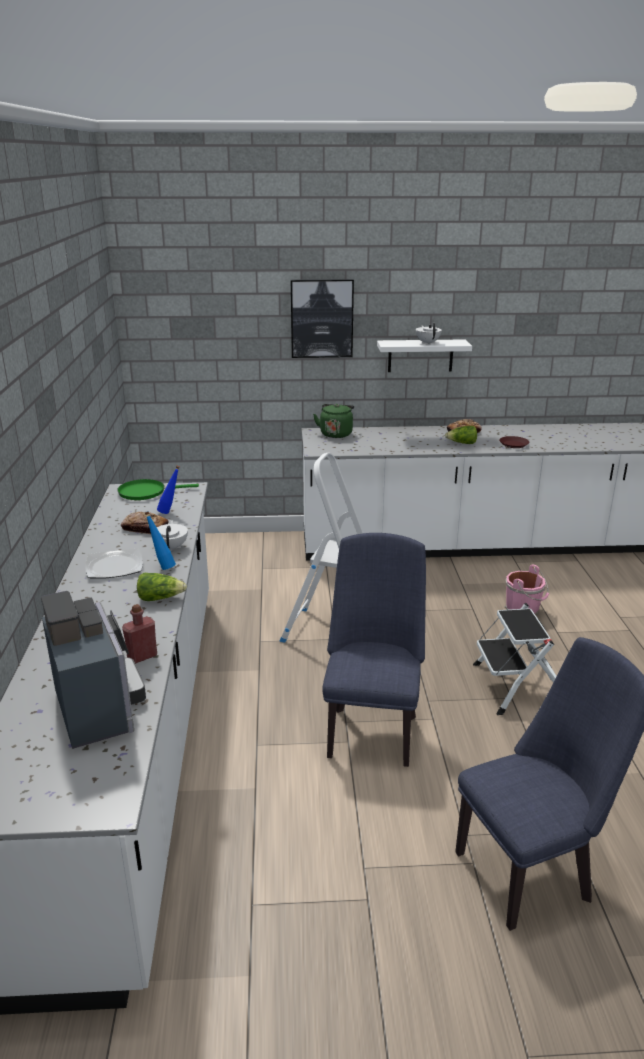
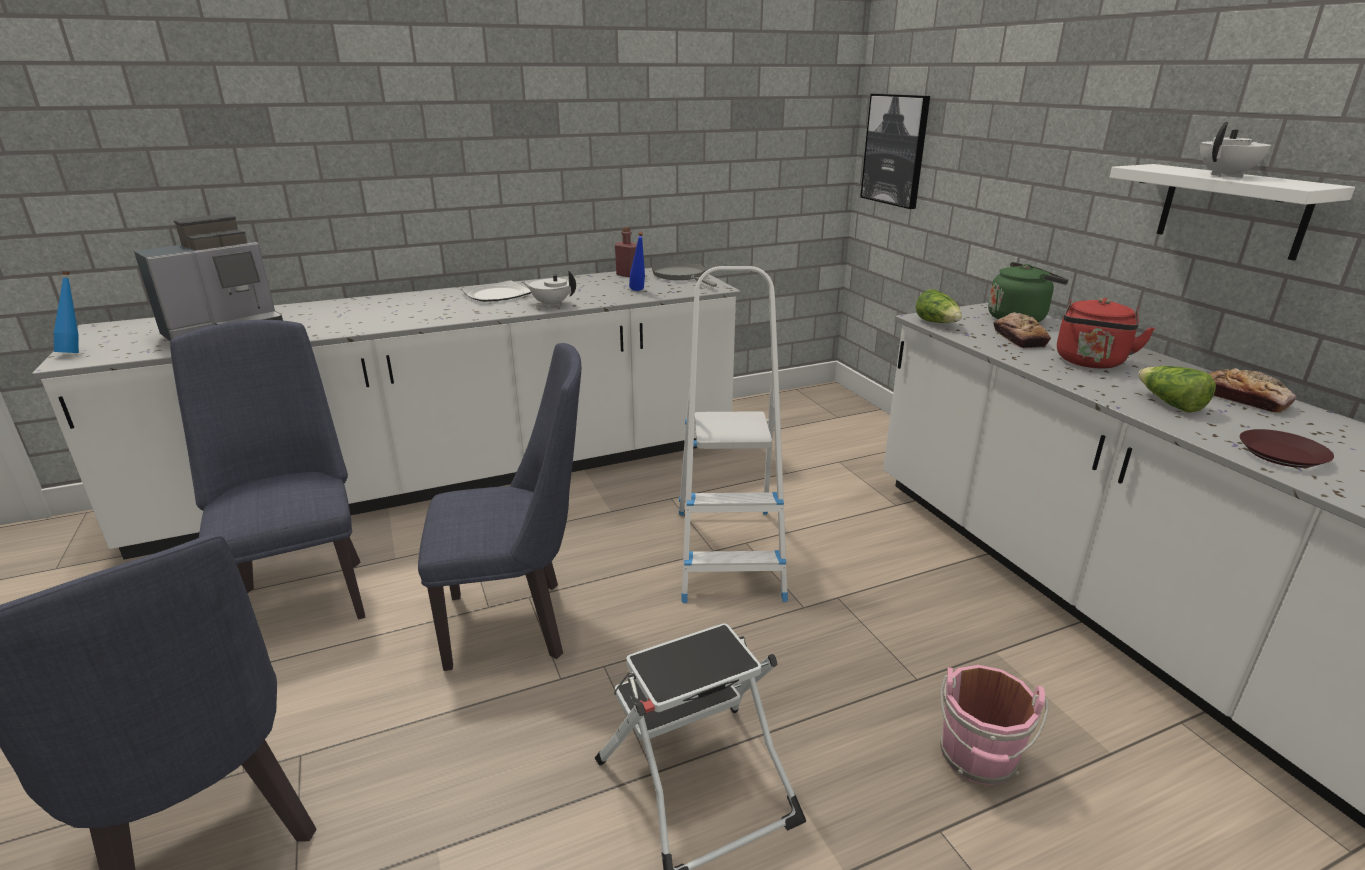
camera: 70 degrees right, 0 degrees up
green frying pan [117,479,199,500] -> grey frying pan [652,262,717,287]
bread [121,512,168,534] -> bread moved to [993,312,1051,348]
red bottle [122,604,157,664] -> red bottle moved to [615,227,637,277]
lettuce [137,573,187,601] -> lettuce moved to [916,289,962,323]
blue bottle [145,511,176,570] -> blue bottle moved to [54,271,79,353]
white teapot [157,520,188,551] -> white teapot turned 135 degrees counterclockwise [522,271,576,308]
picture [291,279,354,358] -> picture moved to [860,94,930,209]
none -> blue chair [170,320,365,620]
none -> red kettle [1057,298,1155,368]

